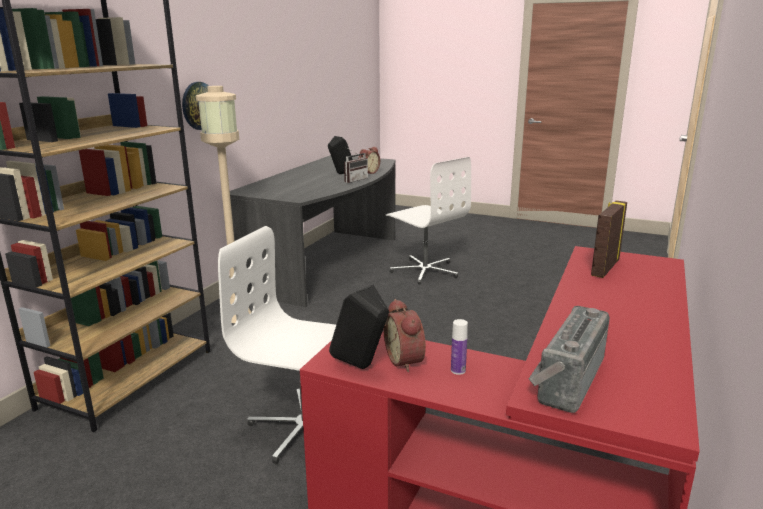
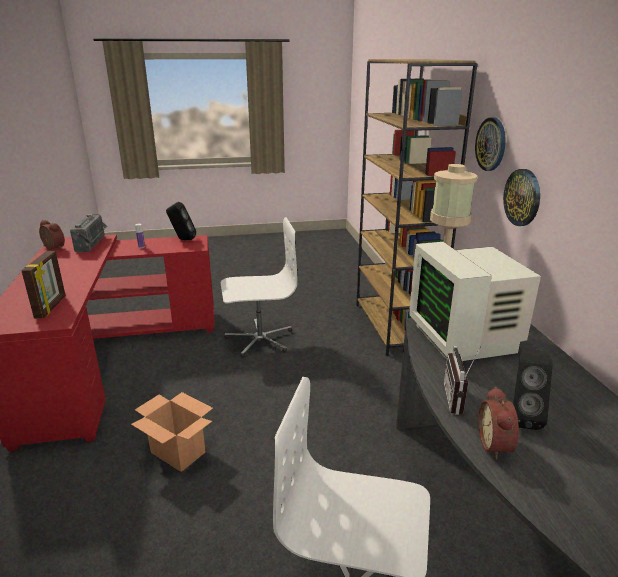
camera: 145 degrees right, 5 degrees up
alarm clock [383,299,426,372] -> alarm clock moved to [39,220,65,250]
none -> cardboard box [131,392,213,472]
none -> monitor [409,242,541,361]
none -> wall clock [475,117,506,171]

